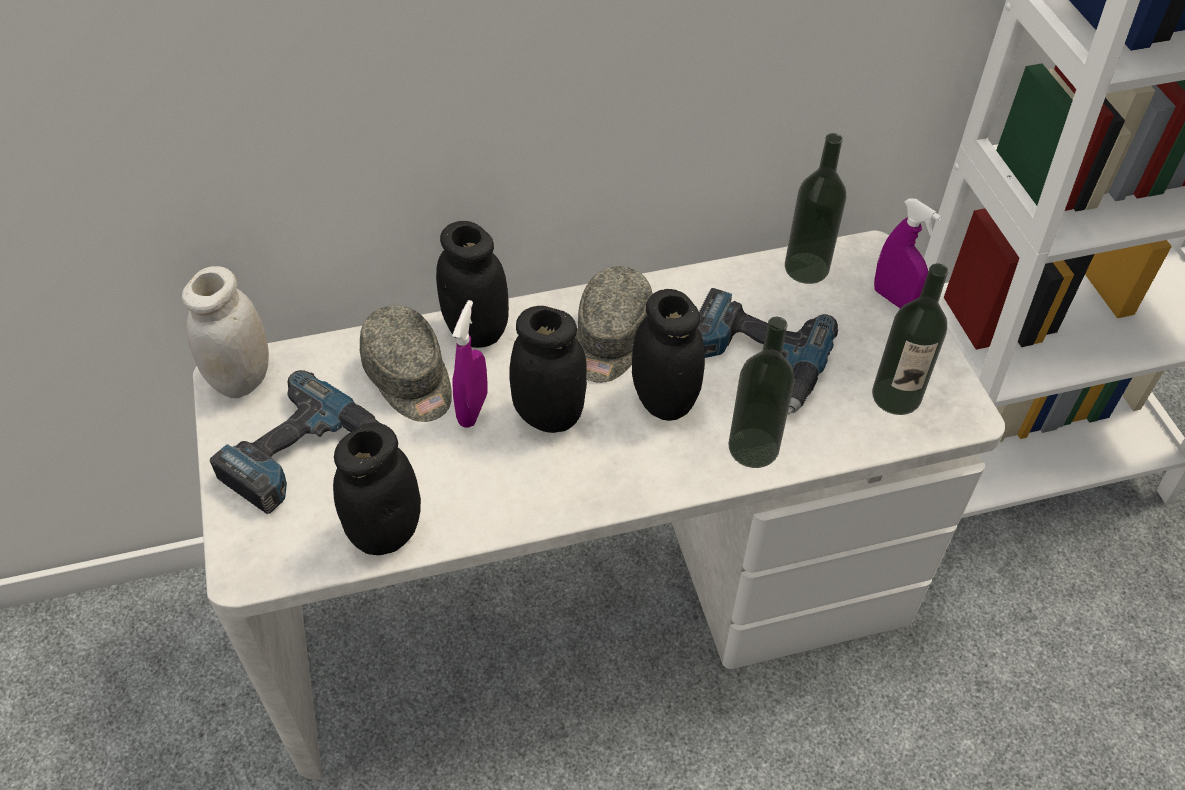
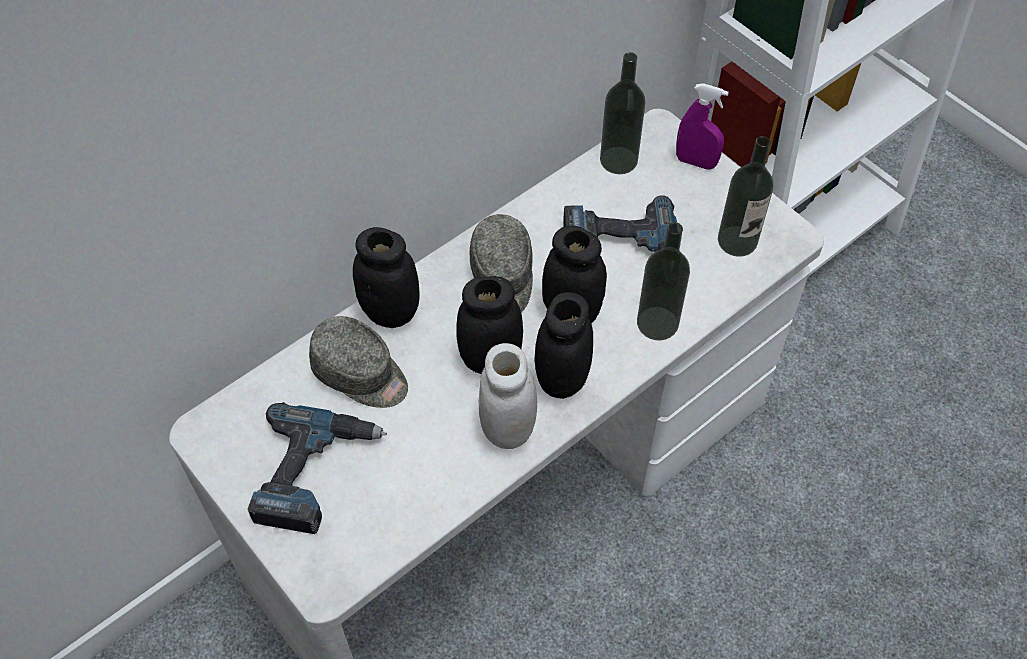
camera: 25 degrees left, 5 degrees up
white jar [182,266,269,398] -> white jar moved to [479,343,537,449]
black jar [333,422,421,555] -> black jar moved to [534,292,593,399]
purple spray bottle [452,300,488,428] -> none

